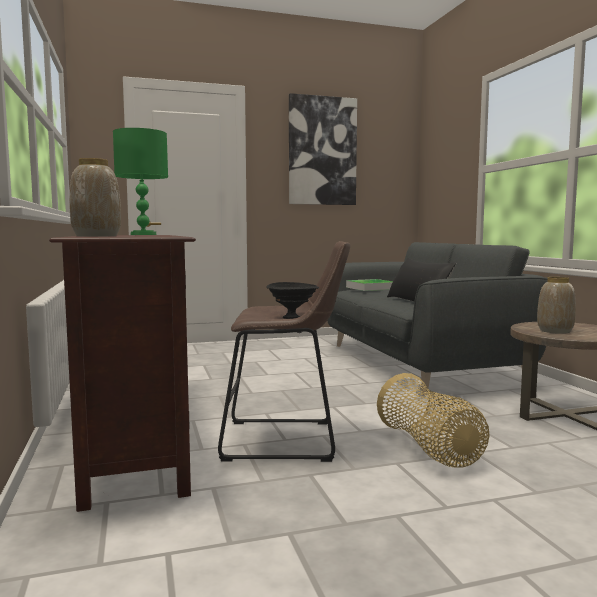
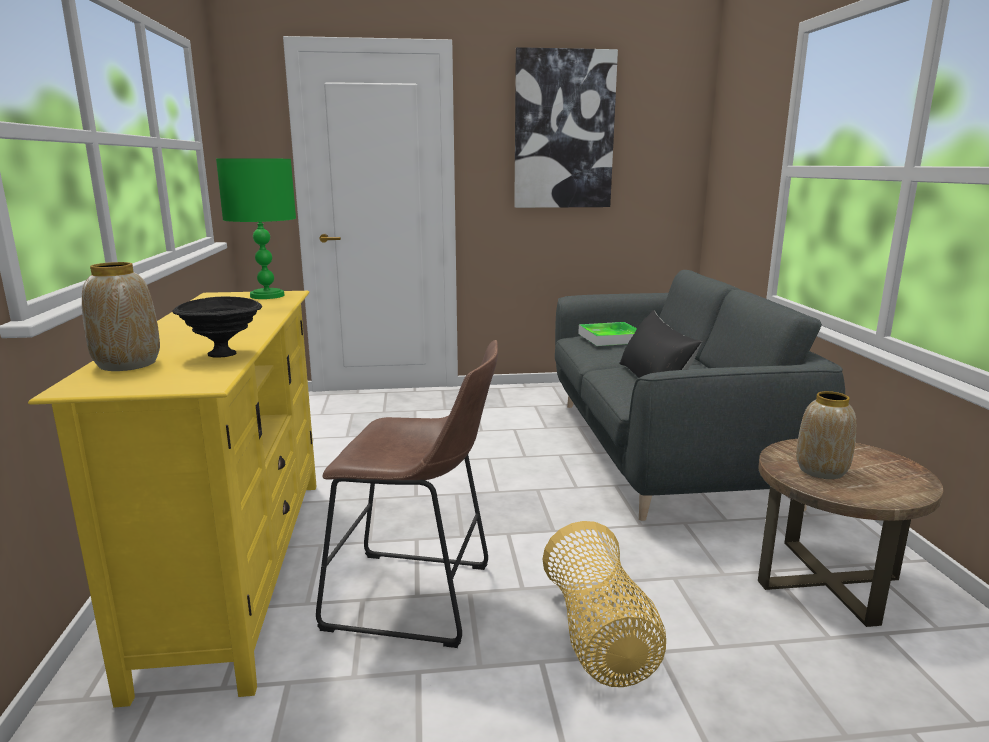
camera: 10 degrees right, 10 degrees up
brown tv stand [49,235,196,512] -> yellow tv stand [28,291,317,708]
black bowl [266,282,319,319] -> black bowl moved to [172,296,262,358]

